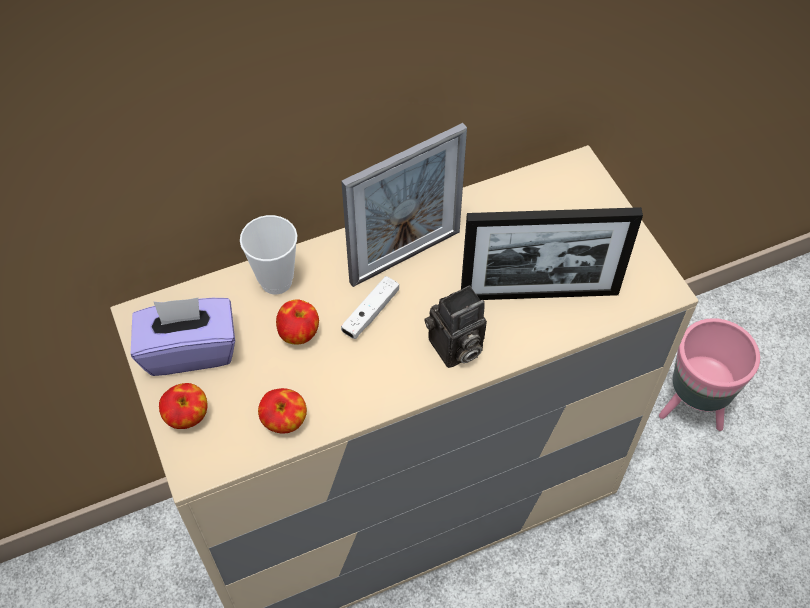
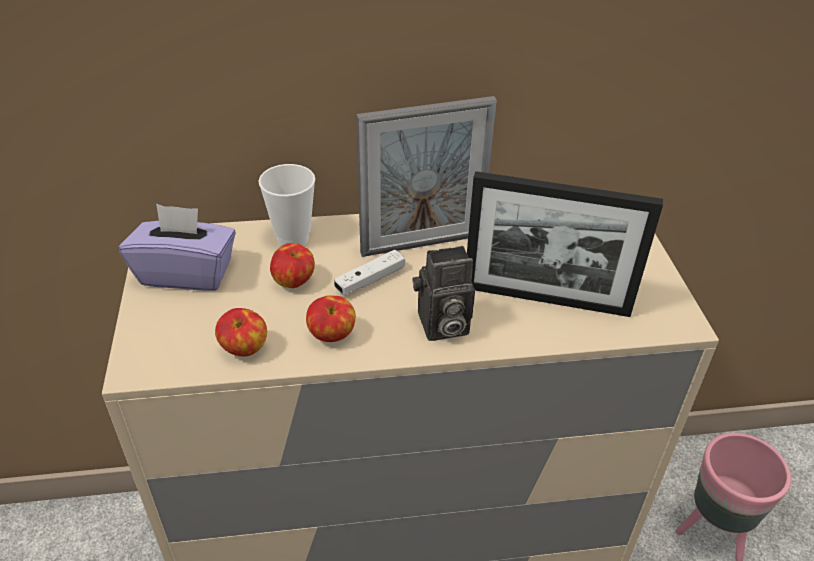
camera: 15 degrees right, 15 degrees down
apple [159,383,207,429] -> apple moved to [306,295,356,342]

